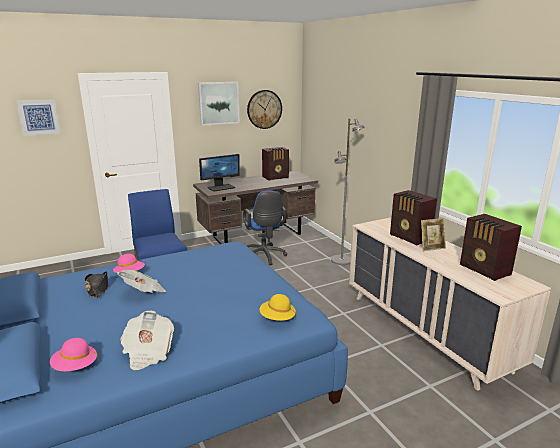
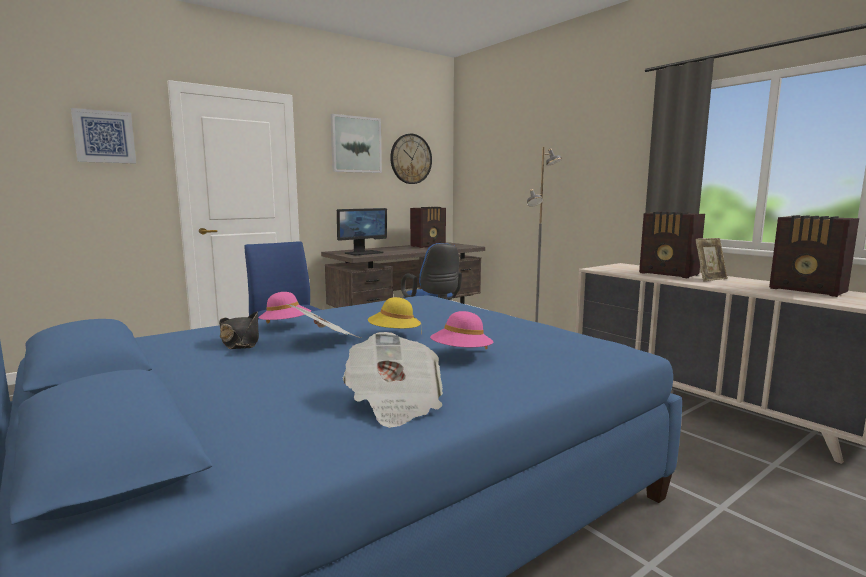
camera: 10 degrees left, 10 degrees down
pink hat [50,338,99,372] -> pink hat moved to [430,311,493,349]
yellow hat [260,294,296,321] -> yellow hat moved to [368,297,421,328]

